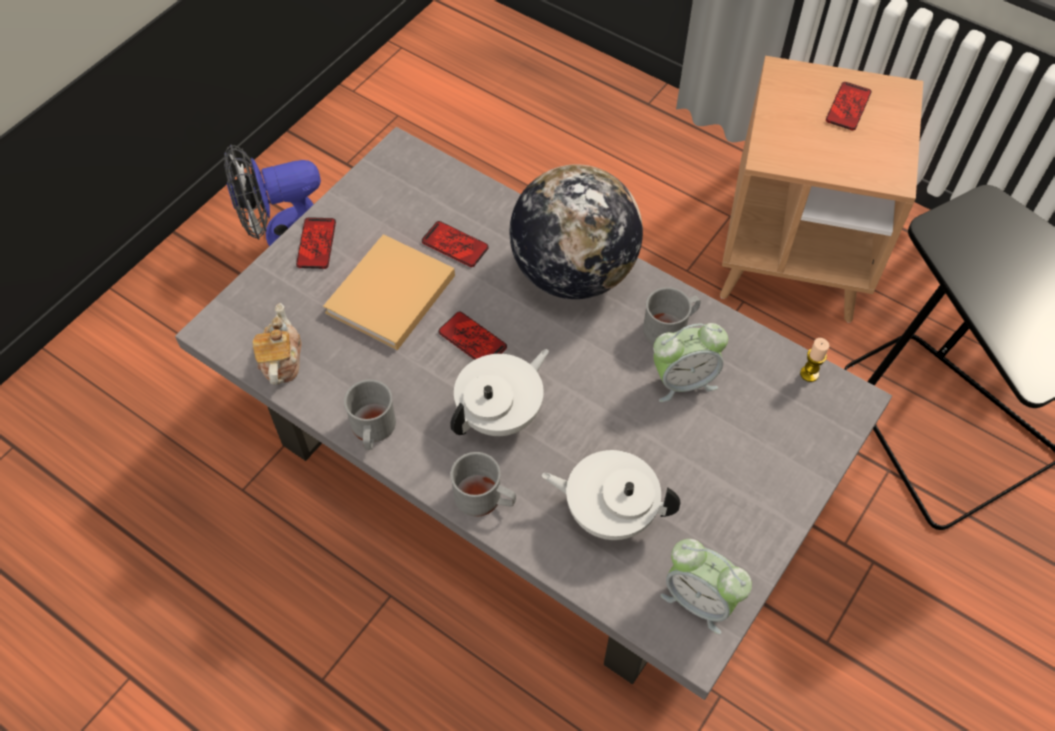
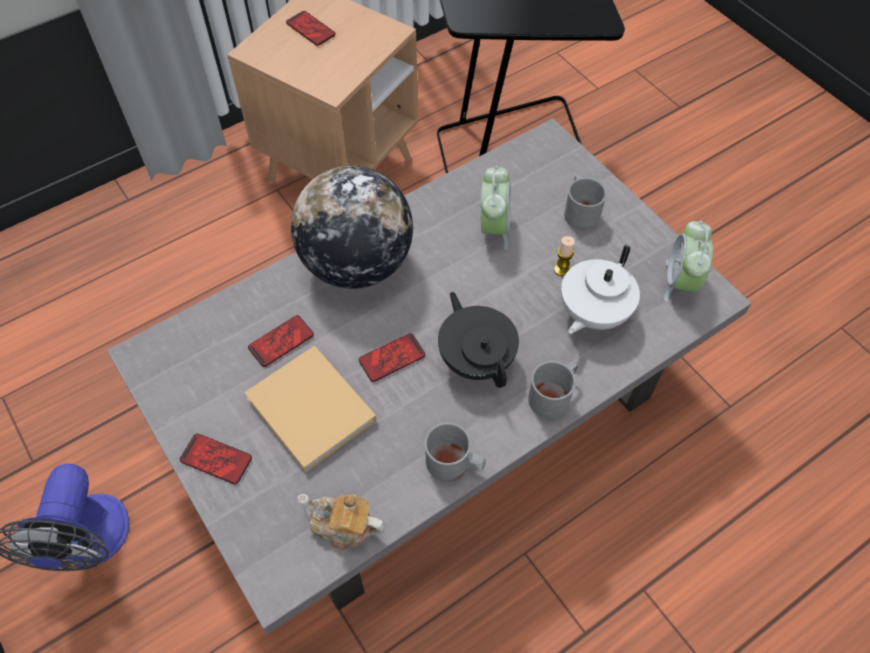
camera: 70 degrees left, 0 degrees up
white teapot [450,349,549,436] -> black teapot [438,292,519,388]
grey mug [643,287,701,345] -> grey mug moved to [564,175,607,230]
alarm clock [661,539,752,634] -> alarm clock turned 135 degrees clockwise [664,221,713,302]
candle [800,338,829,382] -> candle moved to [554,236,575,276]

